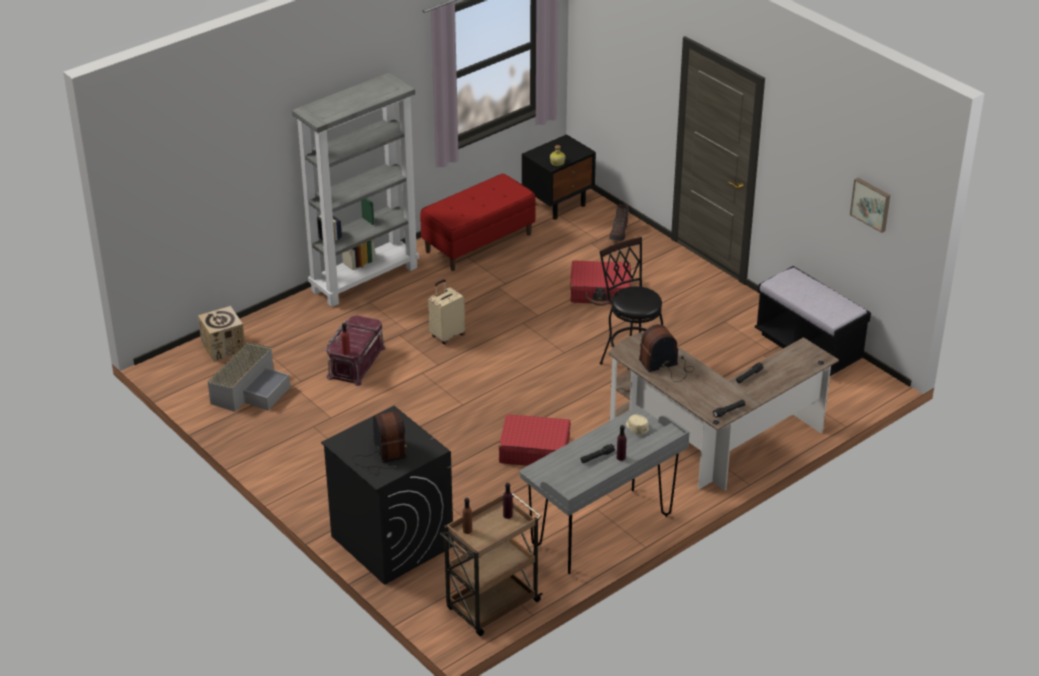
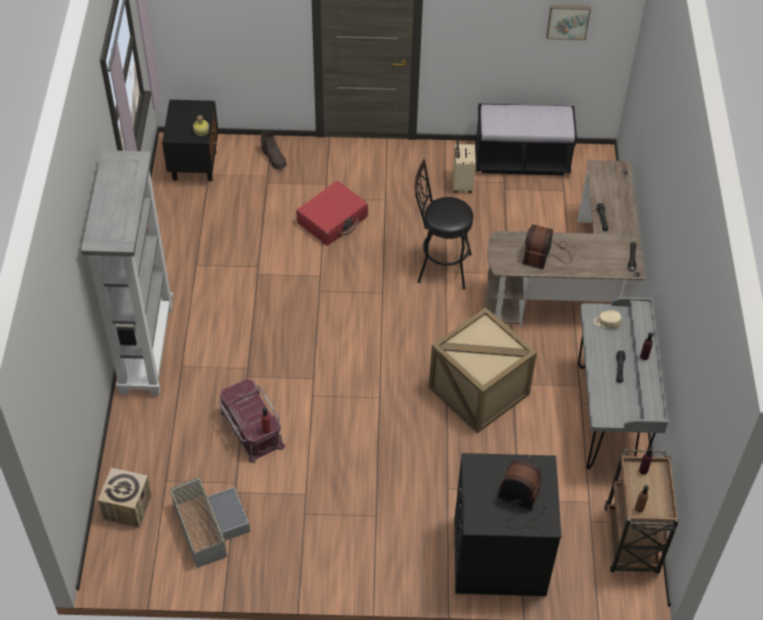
camera: 50 degrees left, 15 degrees up
red bench [420,174,536,271] -> none
beige suitcase [428,279,465,344] -> beige suitcase moved to [453,140,476,193]
red suitcase [499,414,571,466] -> crate [429,308,537,433]

